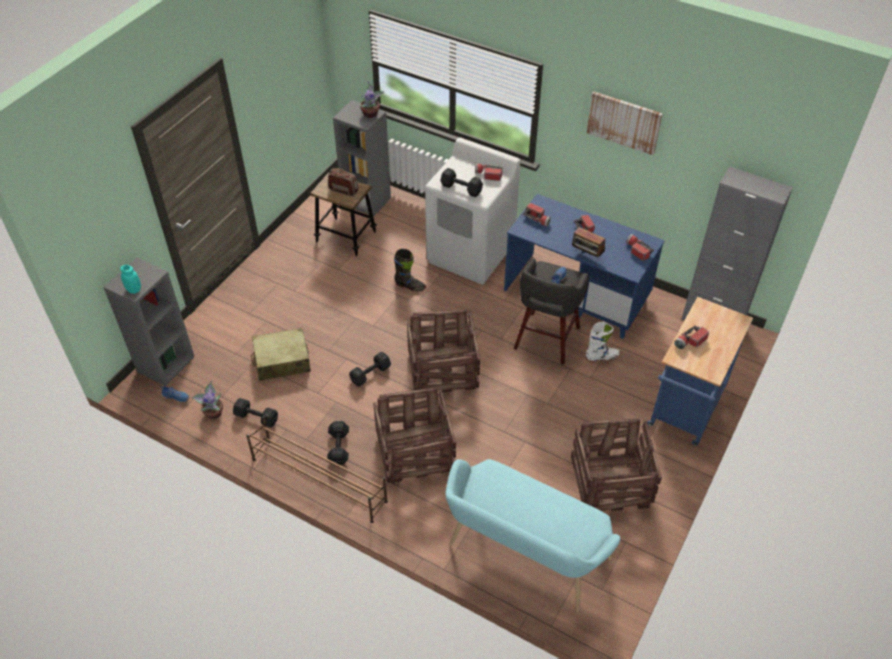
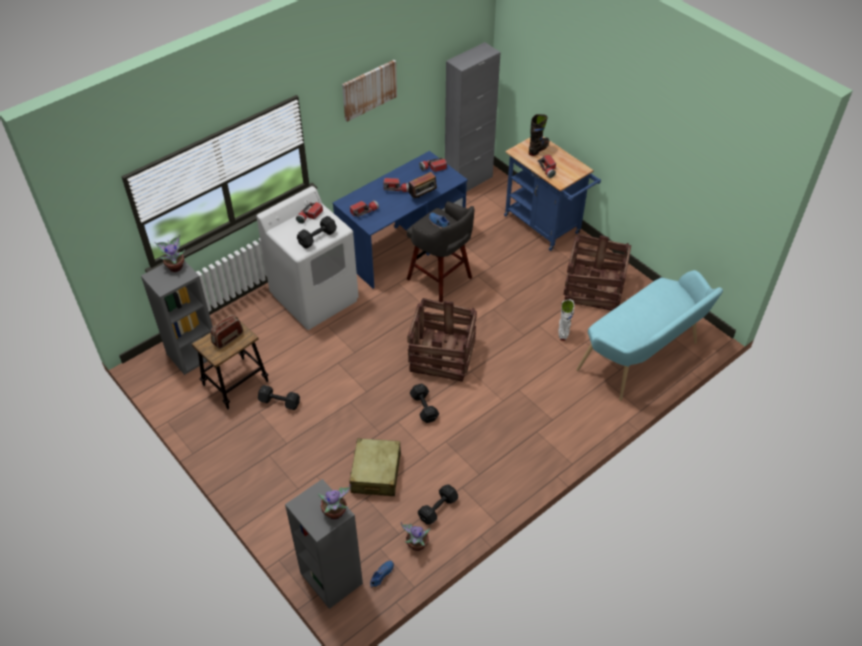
camera: 70 degrees left, 0 degrees up
turquoise jar [120,265,141,294] -> potted plant [318,484,351,520]
brown shoe rack [246,416,388,523] -> none
black dumbbell [327,421,349,465] -> black dumbbell moved to [258,385,300,410]
crate [373,388,456,483] -> none
black boot [394,249,426,292] -> black boot moved to [529,114,549,156]
white boot [586,322,620,362] -> white boot moved to [558,299,574,341]

